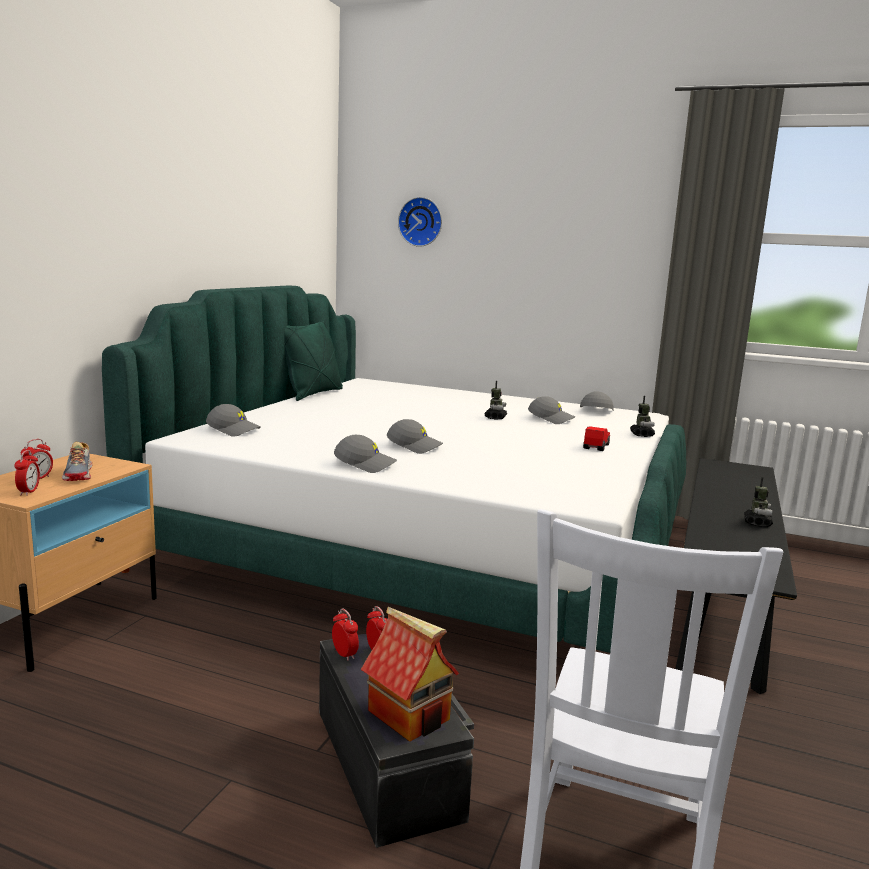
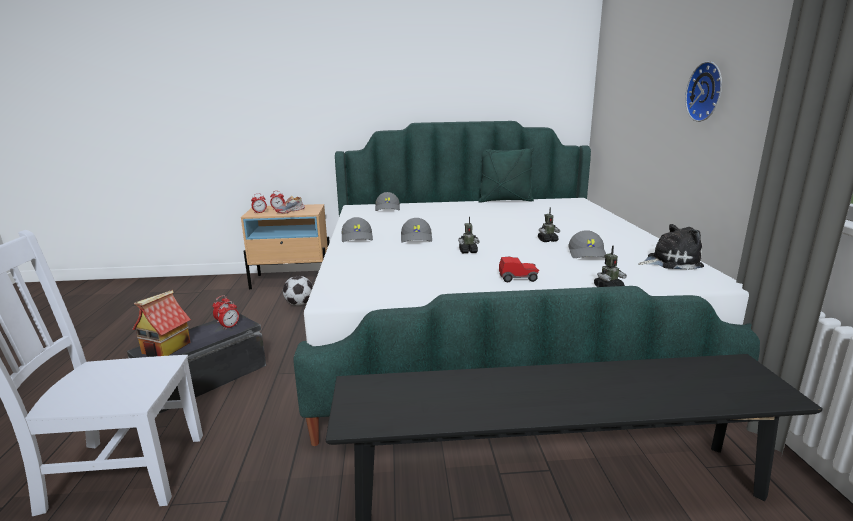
camera: 65 degrees right, 5 degrees up
wall clock [398,197,442,247] -> wall clock moved to [685,61,722,122]
grey cap [580,392,614,411] -> plush toy [638,224,704,270]
toy robot [744,477,773,527] -> toy robot moved to [458,216,479,253]
none -> football [283,276,313,306]

